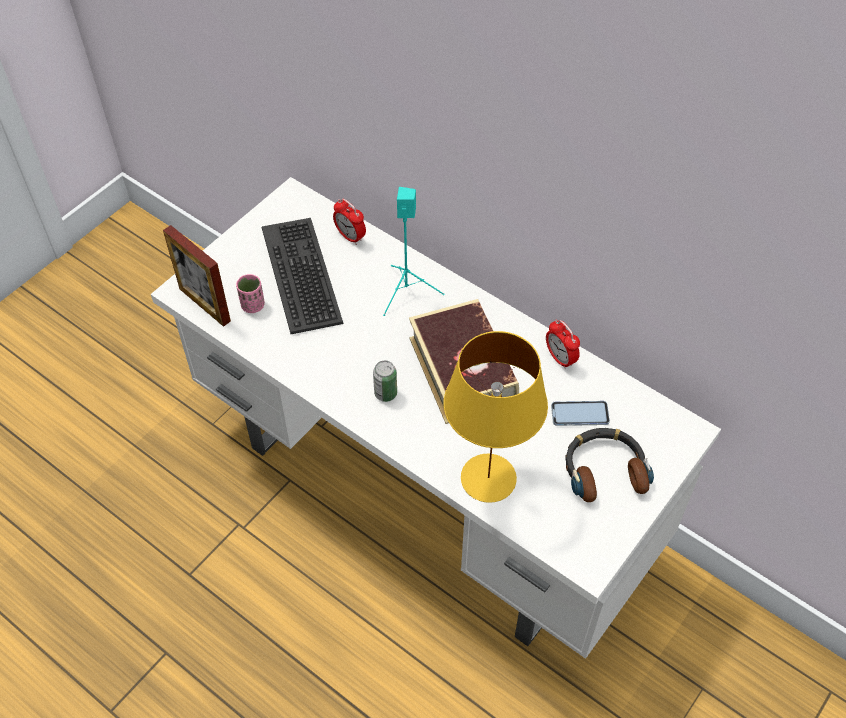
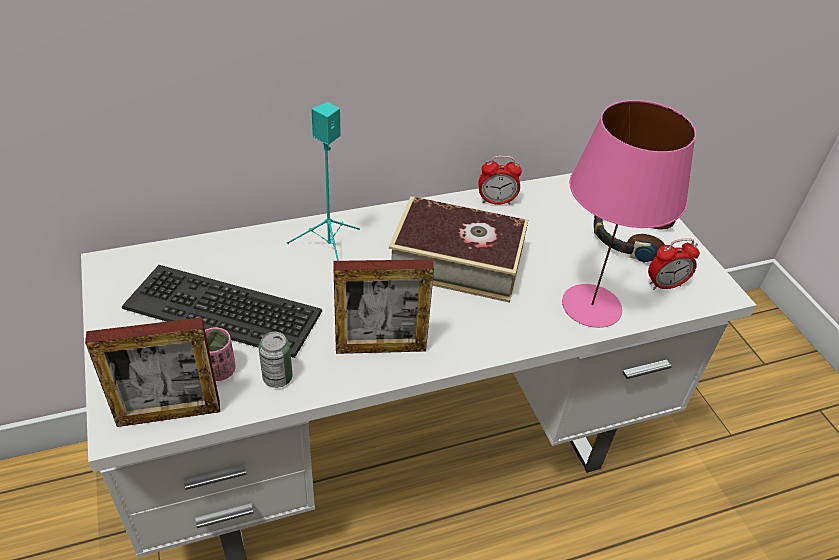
camera: 60 degrees left, 10 degrees down
alarm clock [333,199,366,245] -> alarm clock moved to [648,238,700,290]
can [373,361,397,402] -> can moved to [258,332,293,388]
yellow table lamp [444,331,548,503] -> pink table lamp [562,100,696,328]
phone [551,401,610,426] -> none
none -> picture frame [334,259,434,354]

